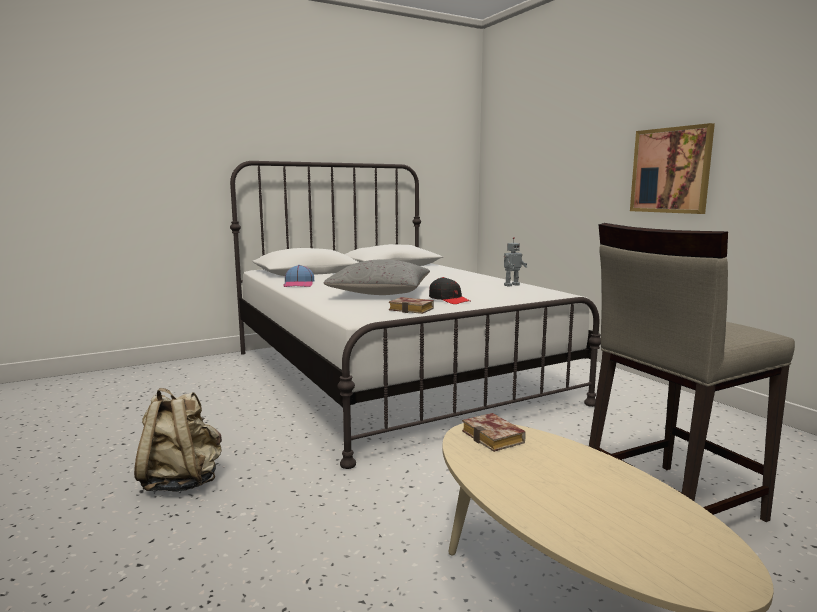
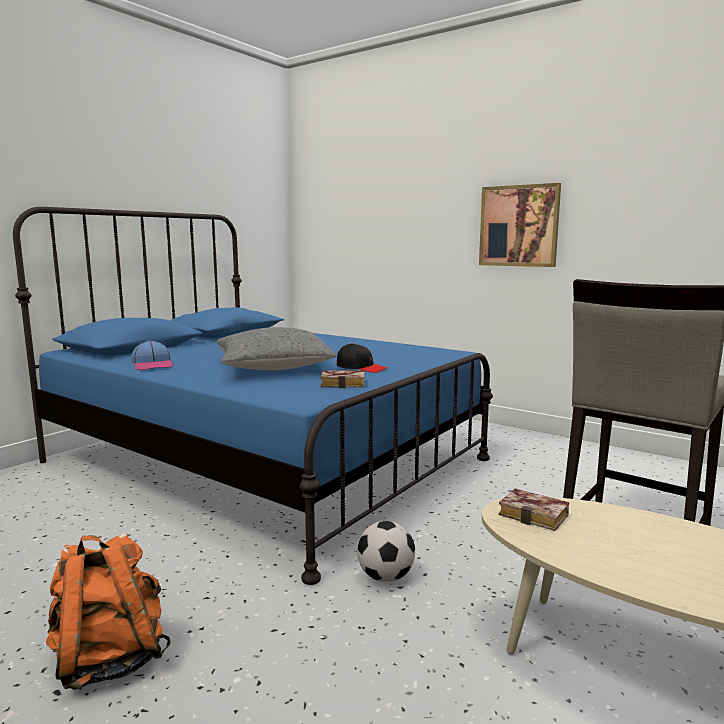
camera: 25 degrees left, 0 degrees up
beige backpack [134,388,222,492] -> orange backpack [46,532,171,690]
white bed [230,161,601,469] -> blue bed [13,207,493,585]
toy robot [504,237,528,287] -> none
none -> football [357,521,415,582]

